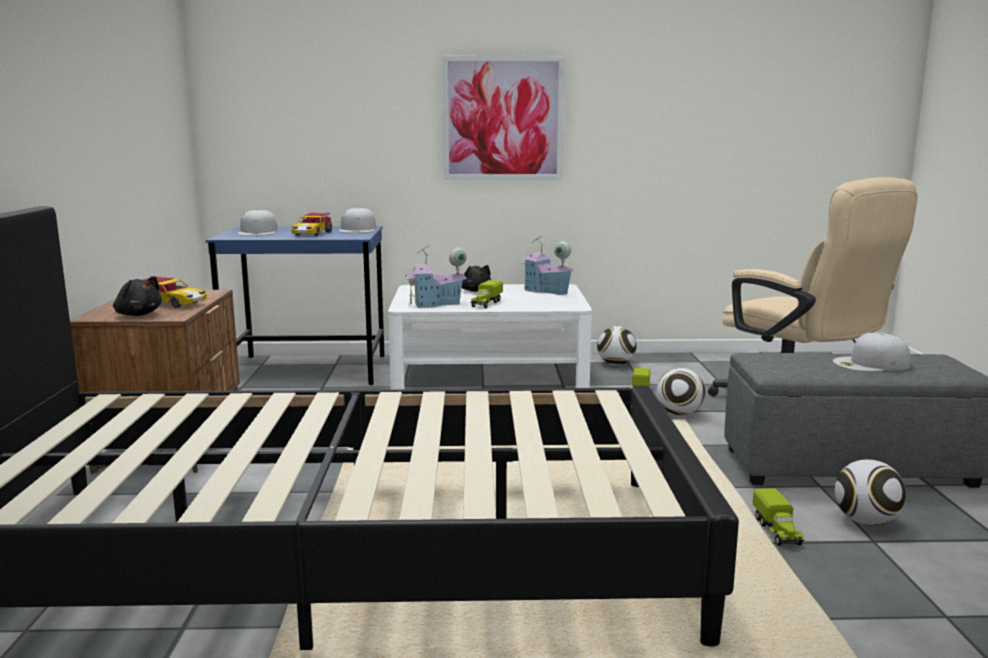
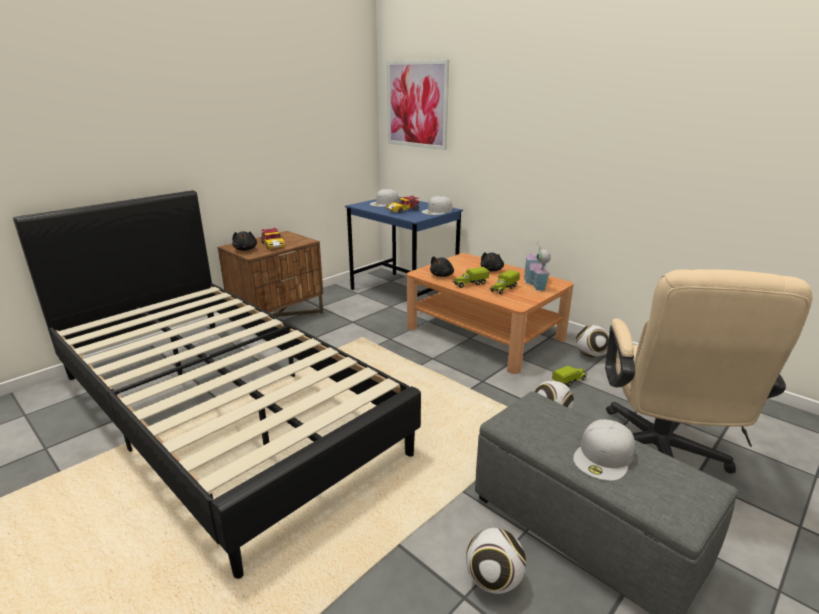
camera: 45 degrees right, 10 degrees up
white coffee table [388,284,592,389] -> brown coffee table [407,253,574,374]
toy house [405,245,467,308] -> black plush toy [430,256,454,277]
picture [442,56,565,180] -> picture moved to [387,60,449,150]
toy truck [752,488,805,546] -> toy truck moved to [490,270,520,294]
white cap [833,333,911,372] -> white cap turned 90 degrees counterclockwise [573,419,635,481]

